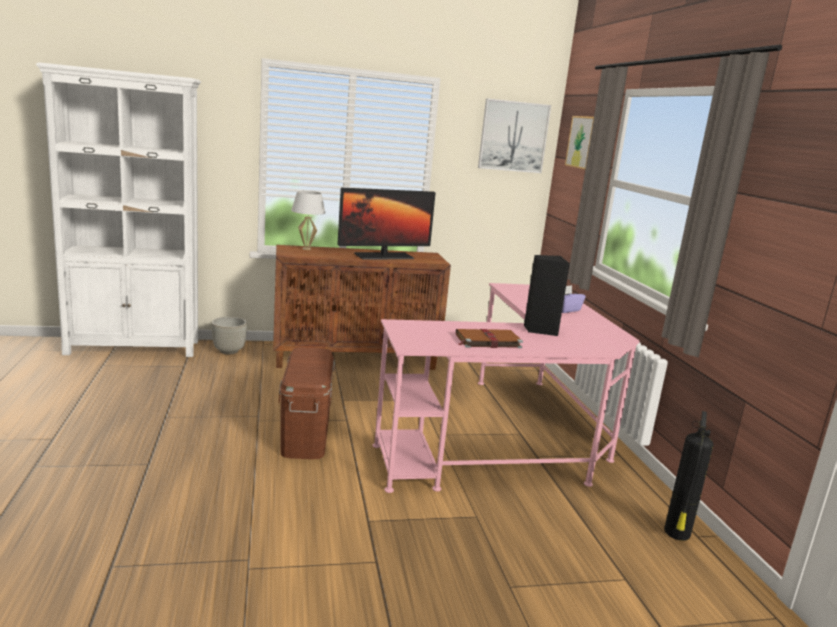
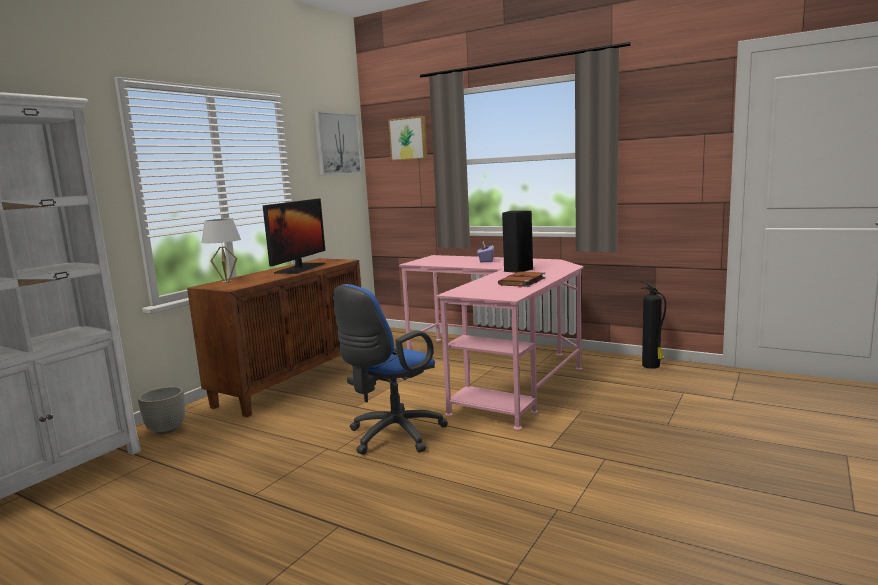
camera: 45 degrees left, 5 degrees down
brown storage box [279,347,335,459] -> blue office chair [333,284,448,455]

